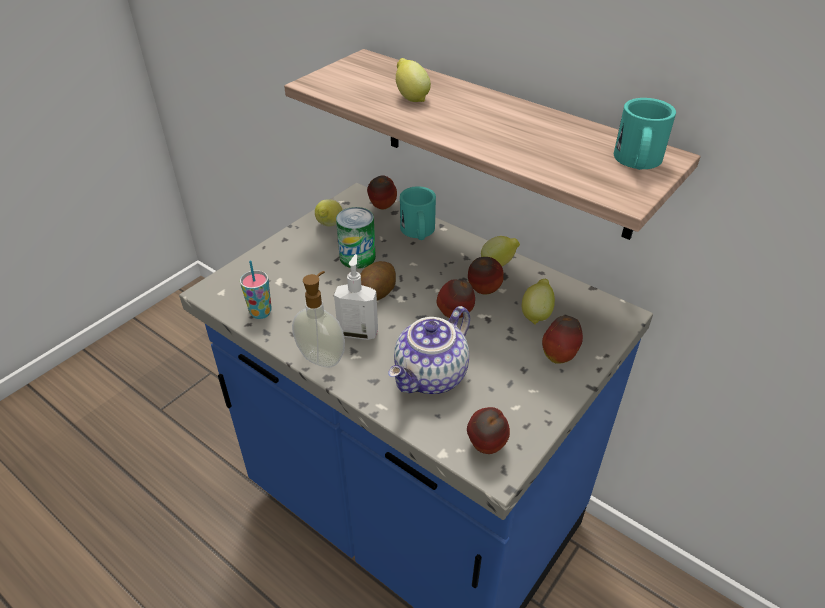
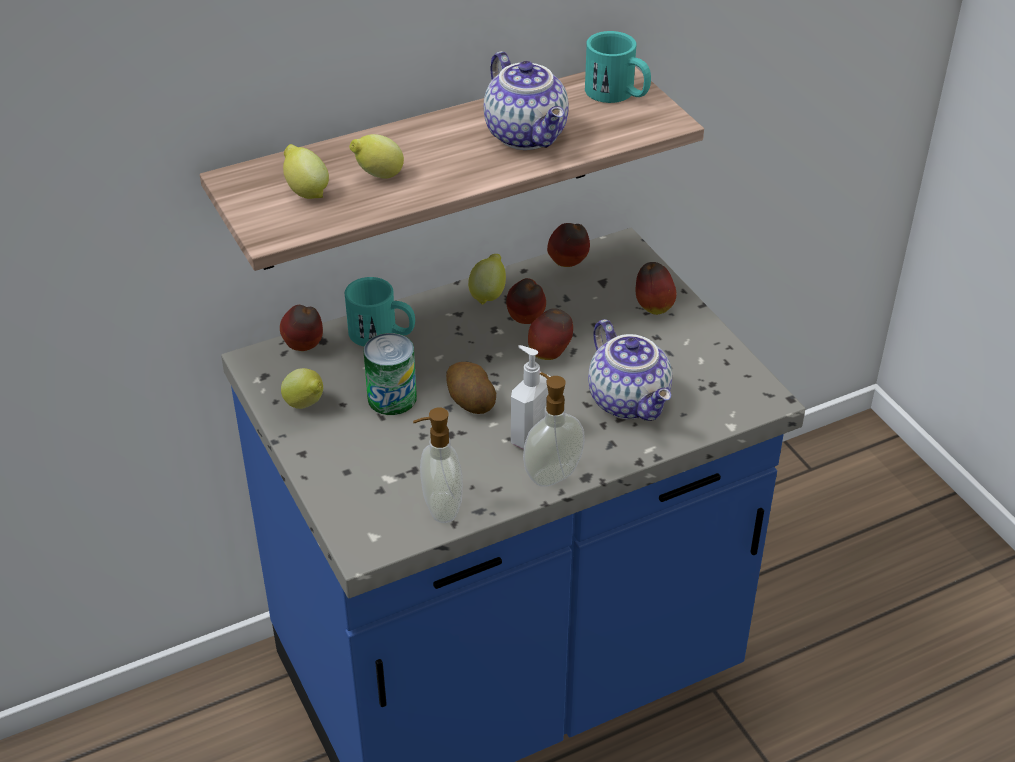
camera: 65 degrees left, 0 degrees up
cup [240,261,272,319] -> soap dispenser [413,408,463,523]
apple [467,407,510,454] -> apple moved to [547,223,590,267]
lemon [522,279,555,324] -> lemon moved to [283,144,329,199]
none -> teapot [484,51,569,150]

